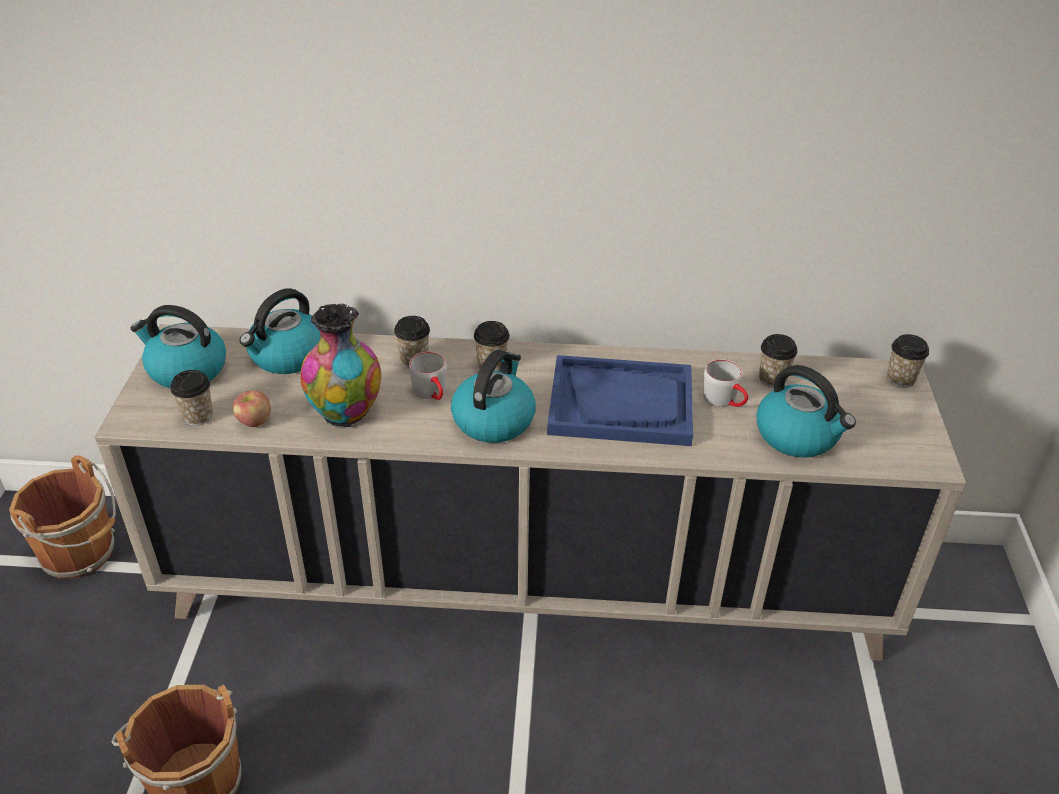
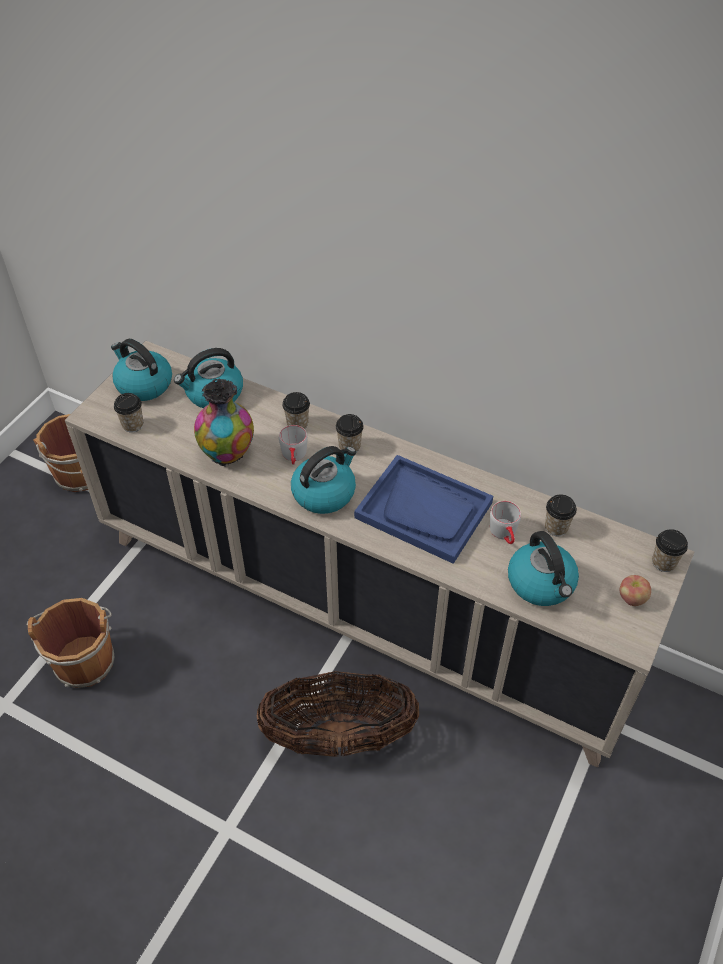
camera: 25 degrees right, 10 degrees up
apple [233,390,271,427] -> apple moved to [620,575,651,606]
none -> basket [257,671,419,757]

